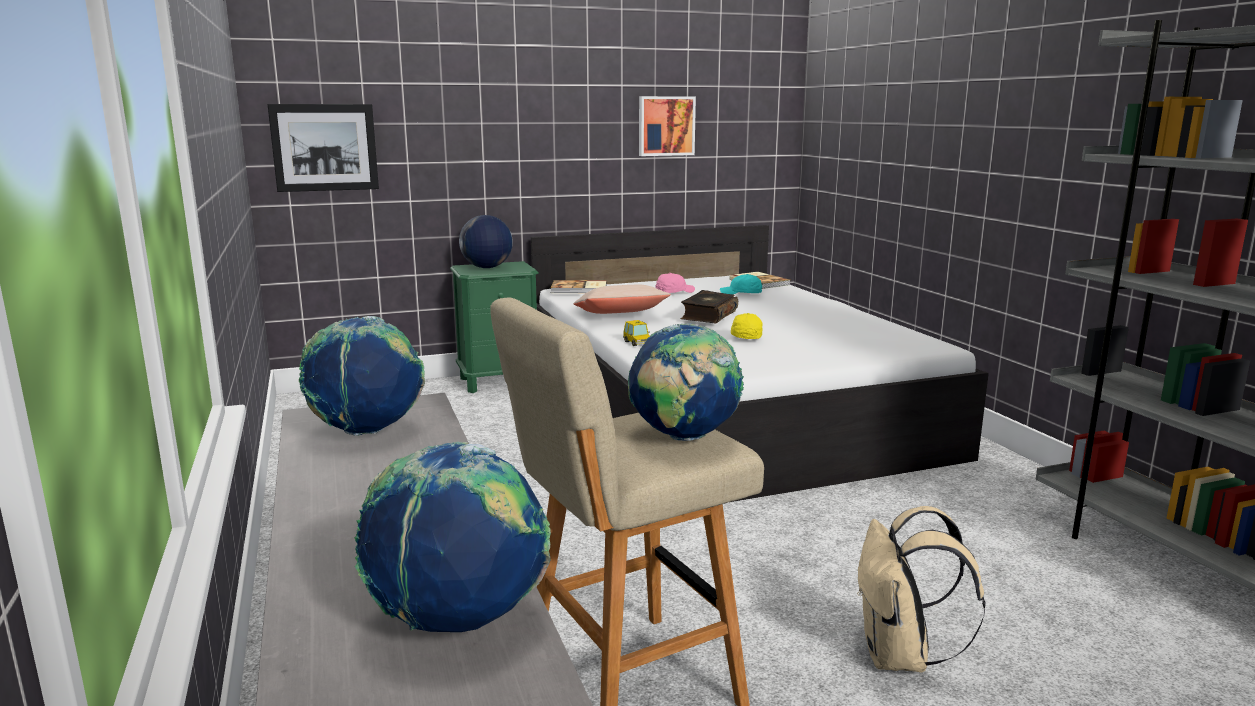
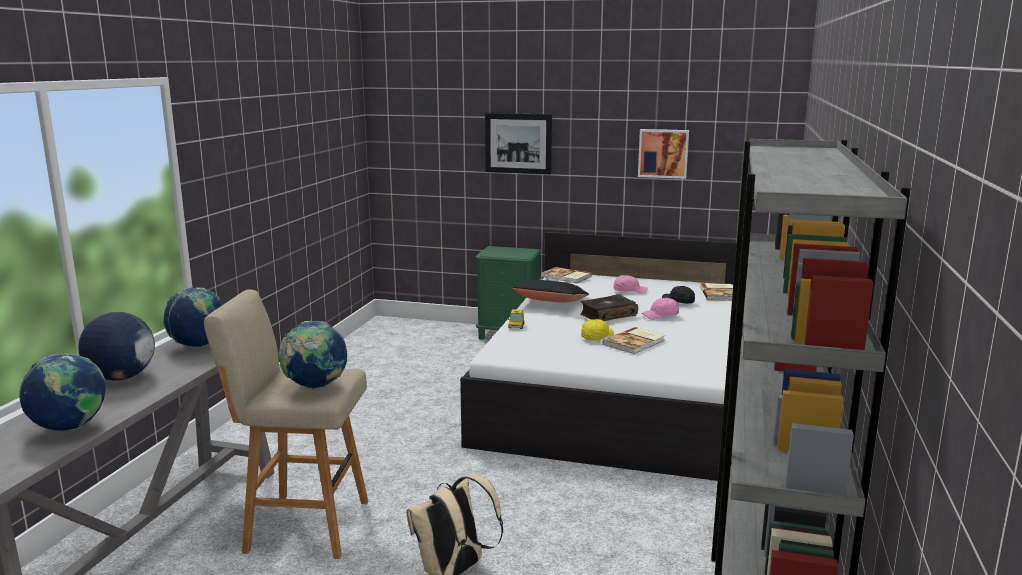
camera: 35 degrees right, 0 degrees up
picture [268,104,379,192] -> picture moved to [485,113,552,174]
globe [459,215,513,268] -> globe moved to [78,312,155,380]
beige pillow [573,285,671,314] -> black pillow [511,280,589,303]
turquoise cap [720,274,762,294] -> black cap [662,286,695,304]
none -> book [602,327,665,354]
none -> pink cap [642,298,679,320]

